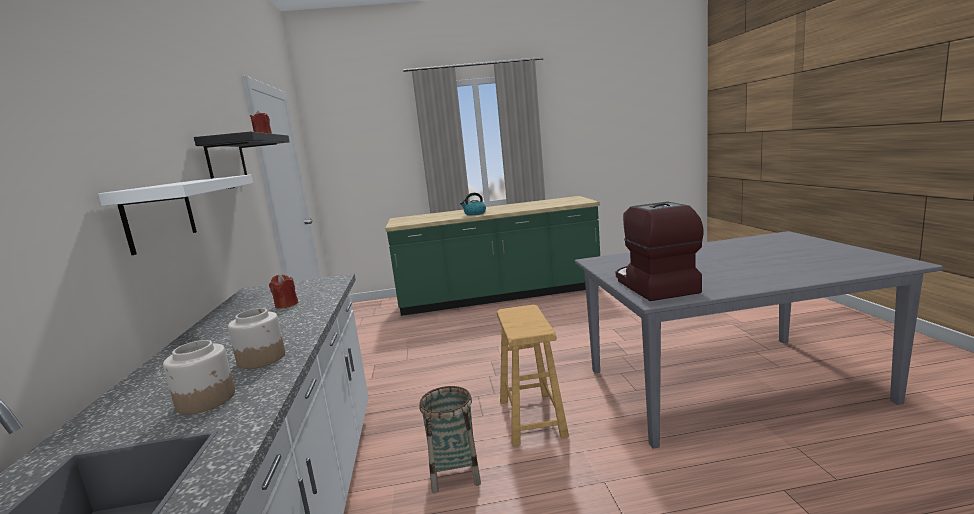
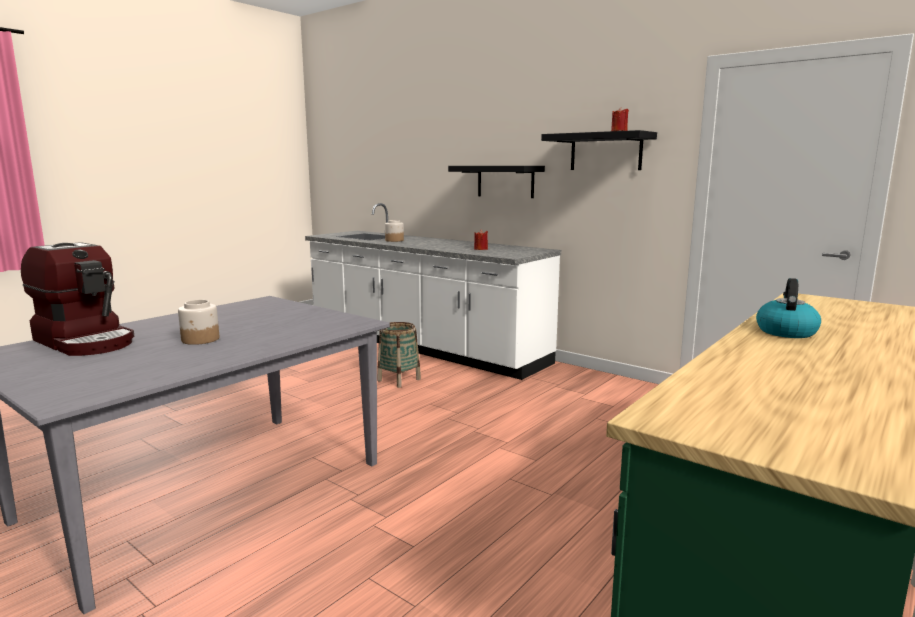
camera: 135 degrees right, 0 degrees up
white shelf [98,174,253,255] -> black shelf [448,166,545,198]
jar [228,308,285,369] -> jar moved to [178,300,219,345]
brown stool [497,305,569,446] -> none
coffee machine [616,202,704,301] -> coffee machine moved to [21,242,134,356]

